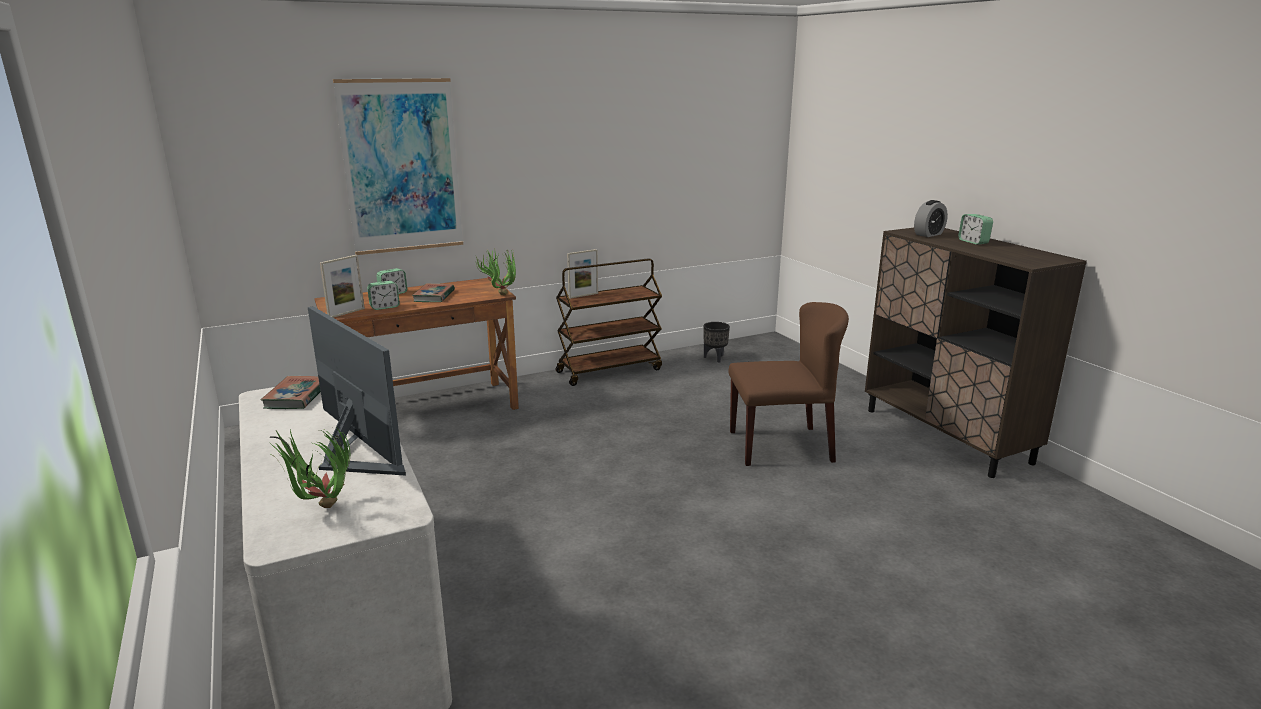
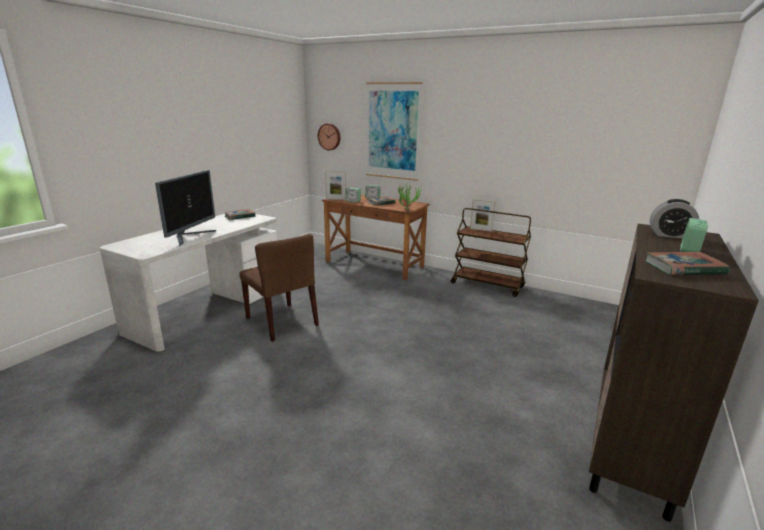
camera: 55 degrees right, 0 degrees up
potted plant [268,427,350,508] -> none
black planter [703,322,730,363] -> none
brown chair [729,302,849,466] -> brown chair moved to [240,234,319,342]
none -> wall clock [318,123,340,150]
none -> book [645,252,730,275]

